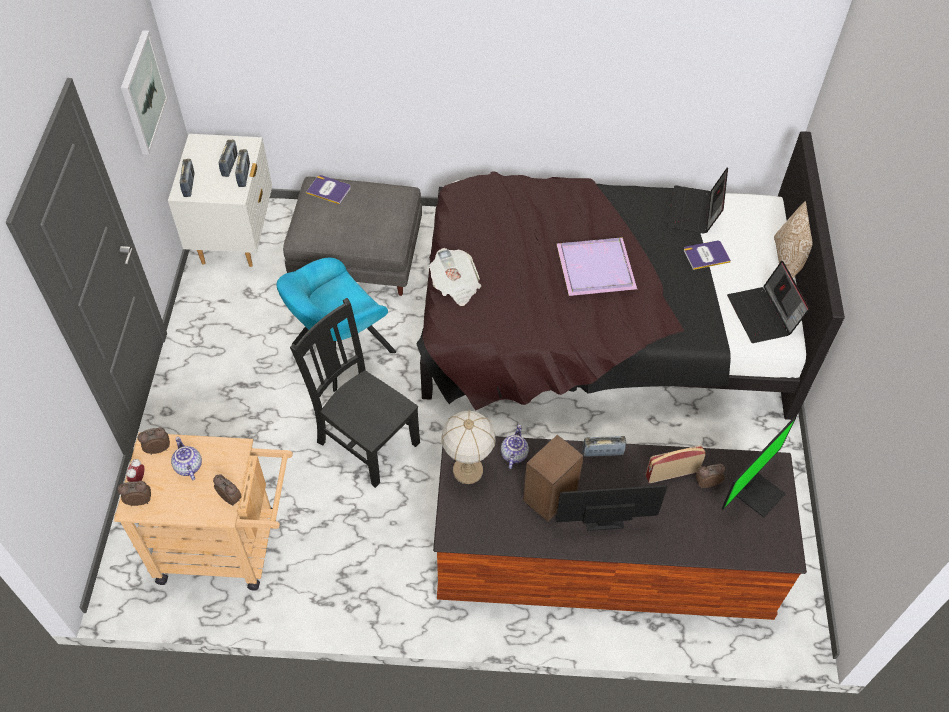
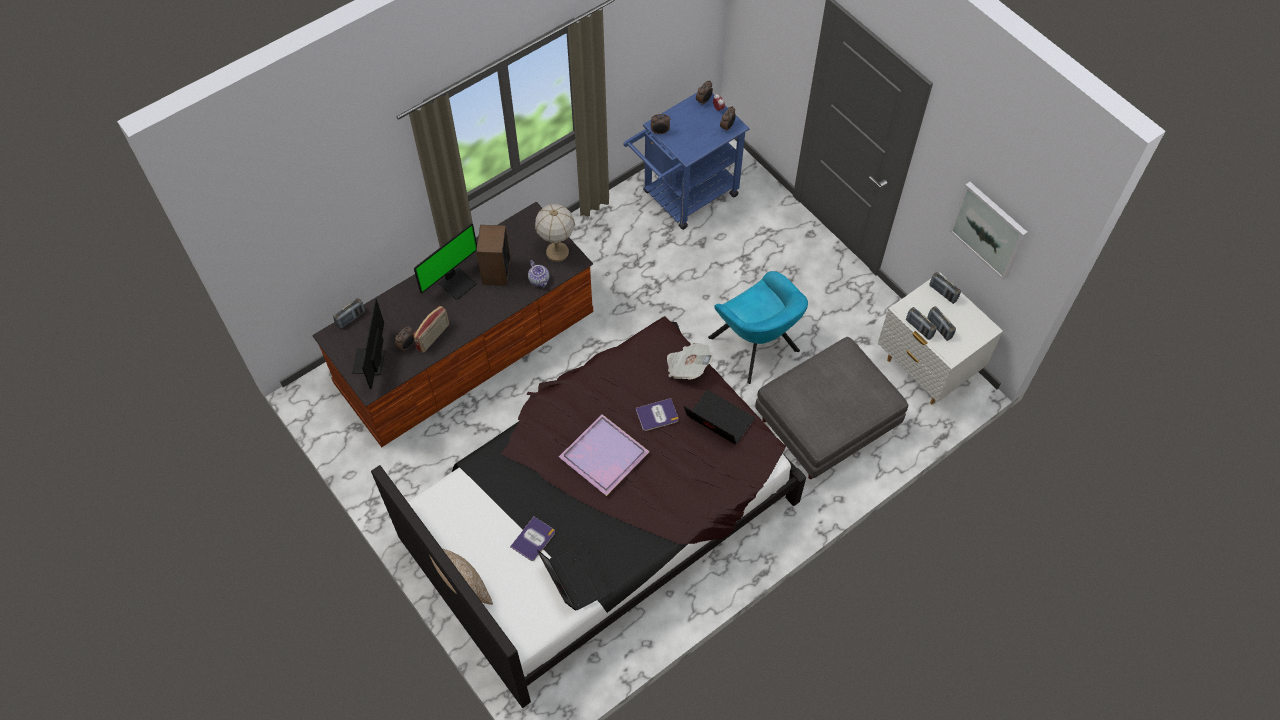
camera: 140 degrees right, 5 degrees up
beige cart [114,432,293,591] -> blue cart [623,93,750,230]
teapot [171,437,202,480] -> none
turquoise armchair [276,258,396,392] -> turquoise armchair turned 135 degrees clockwise [708,271,808,384]
black chair [290,298,420,488] -> none
book [306,175,351,205] -> book moved to [635,398,679,431]
radio [583,436,626,457] -> radio moved to [333,298,365,329]
laptop [727,261,810,343] -> laptop moved to [683,390,755,445]

